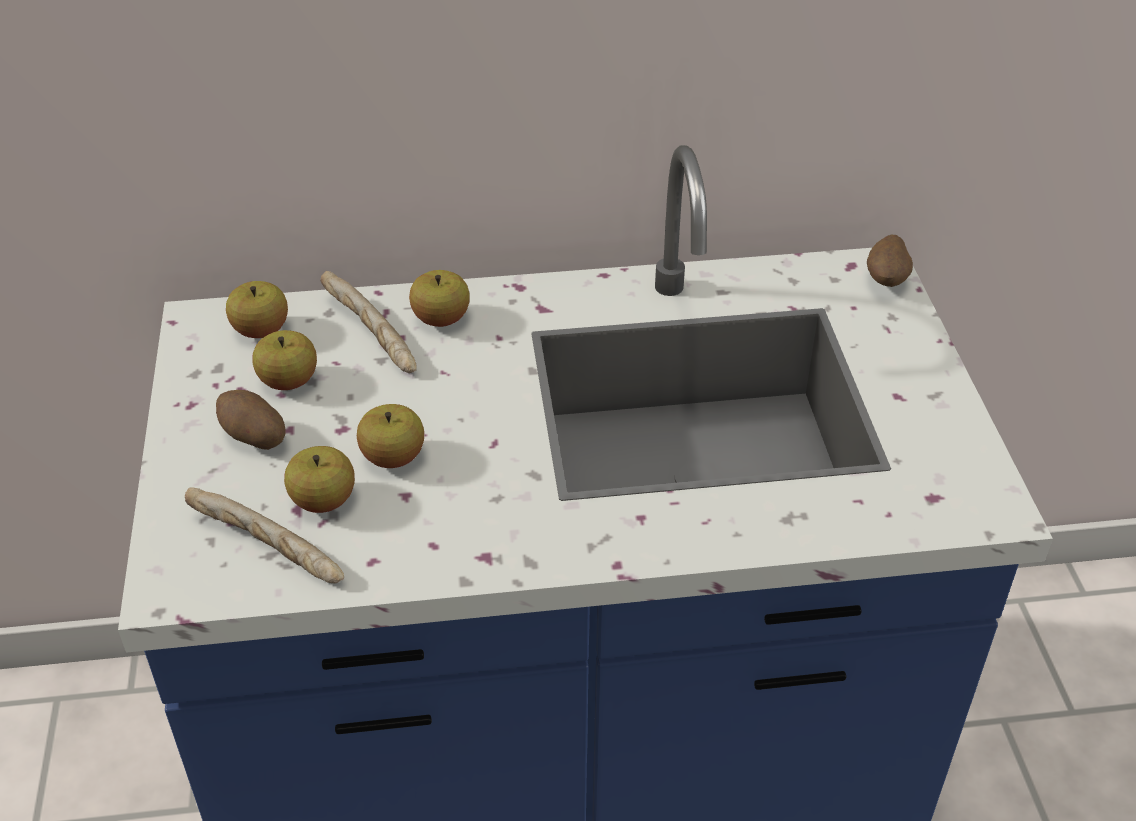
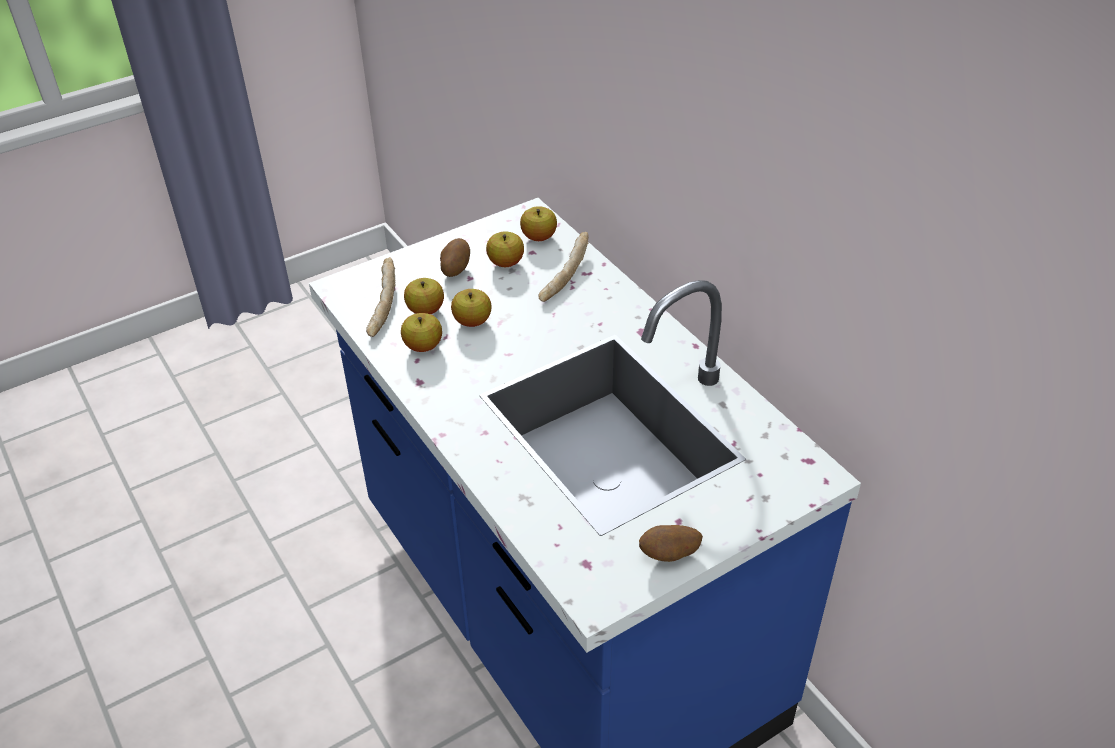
camera: 65 degrees right, 0 degrees up
apple [409,270,470,327] -> apple moved to [401,313,442,352]
potato [867,235,913,287] -> potato moved to [639,525,703,562]

